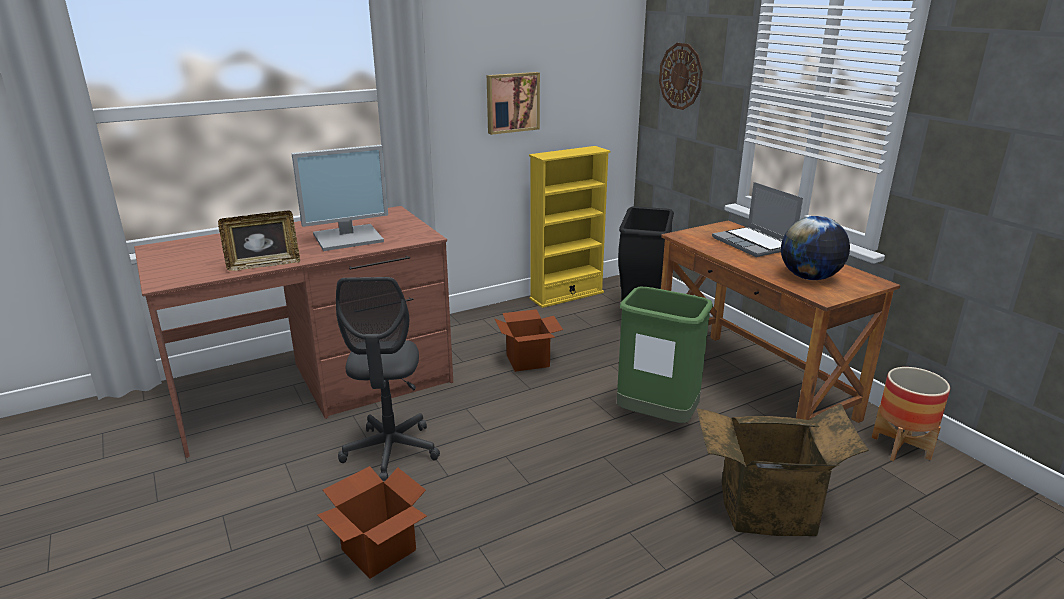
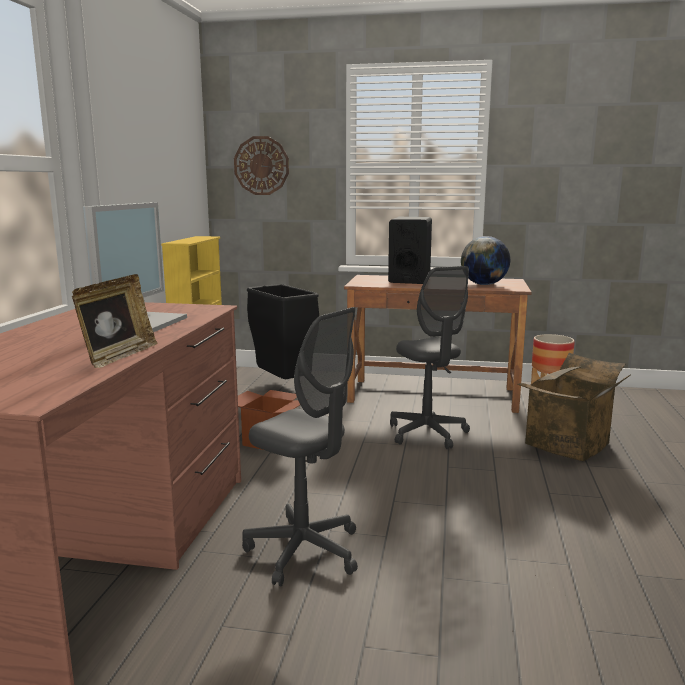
camera: 50 degrees left, 10 degrees down
cardboard box [317,466,427,579] -> none
picture [487,72,540,135] -> none
green trash can [617,287,713,423] -> grey office chair [390,266,470,449]
laptop [712,182,803,257] -> black speaker [388,217,432,284]

